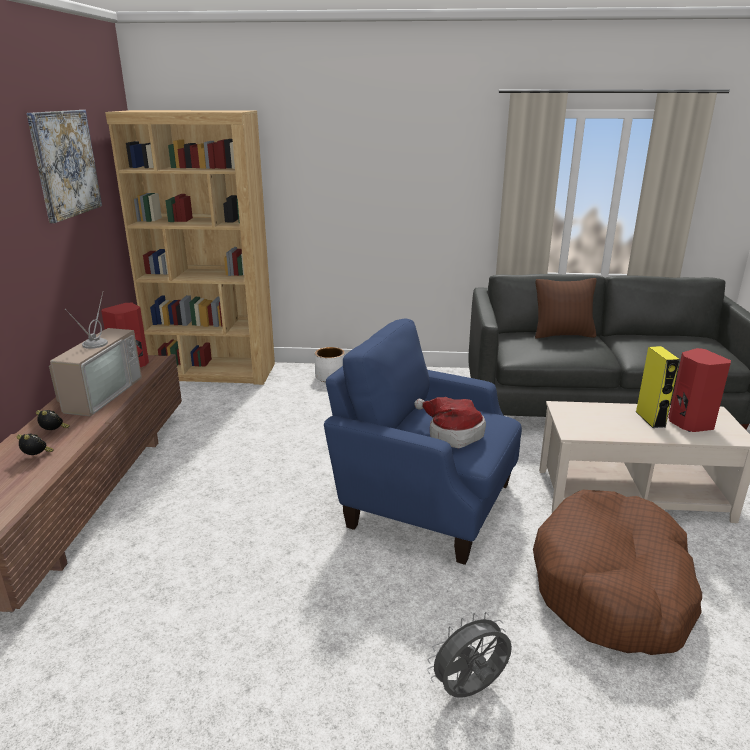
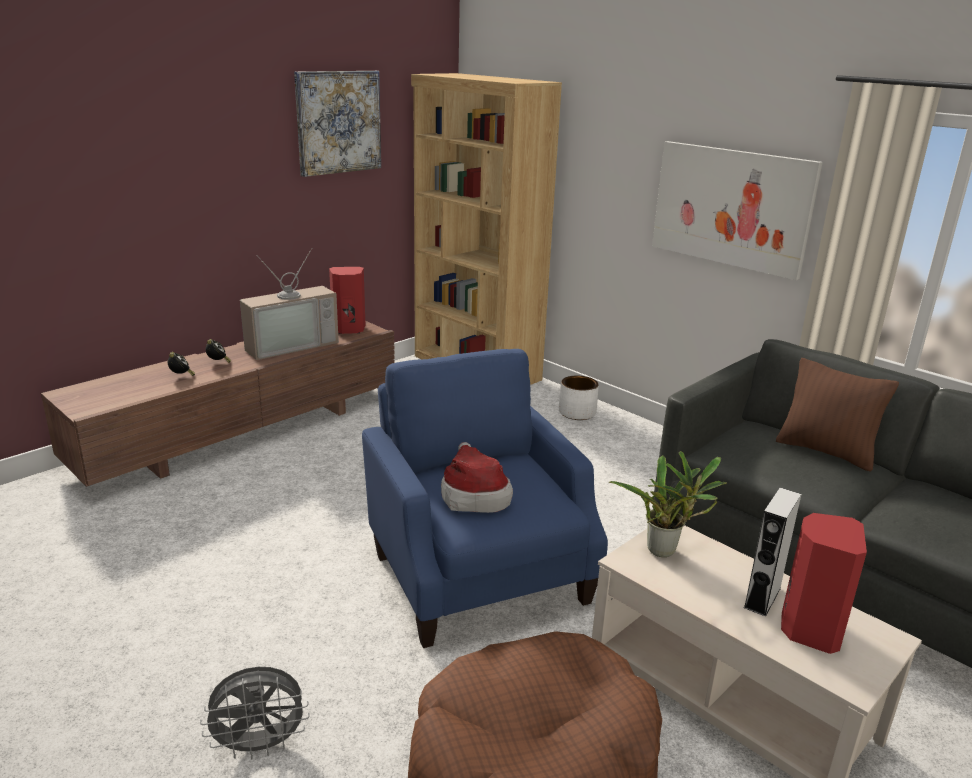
camera: 40 degrees right, 0 degrees up
grey fan [427,612,512,698] -> grey fan turned 150 degrees clockwise [200,667,310,760]
yellow speaker [636,346,680,428] -> grey speaker [744,488,801,617]
none -> potted plant [609,451,727,557]
none -> picture [652,141,823,280]

